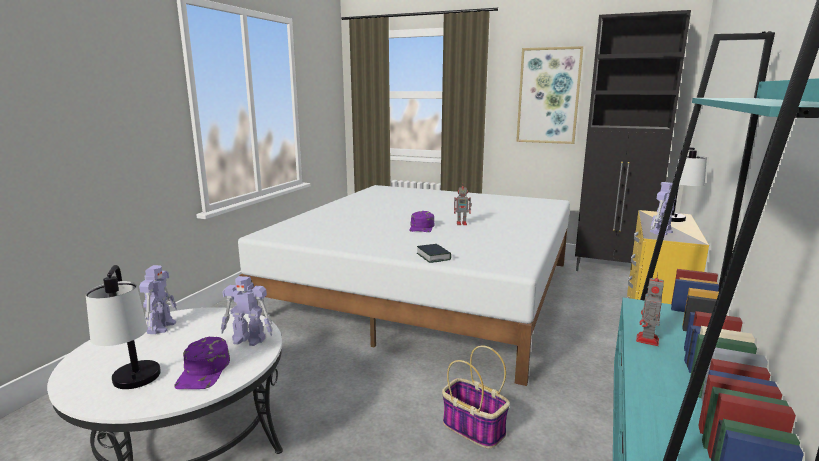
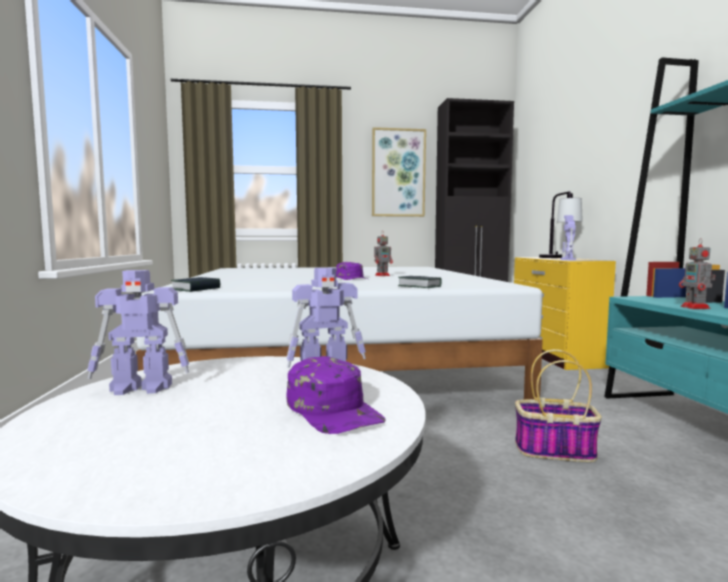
camera: 30 degrees left, 10 degrees down
table lamp [86,265,161,389] -> none
toy robot [139,265,177,334] -> toy robot turned 105 degrees clockwise [87,270,189,395]
none -> book [171,277,220,292]

